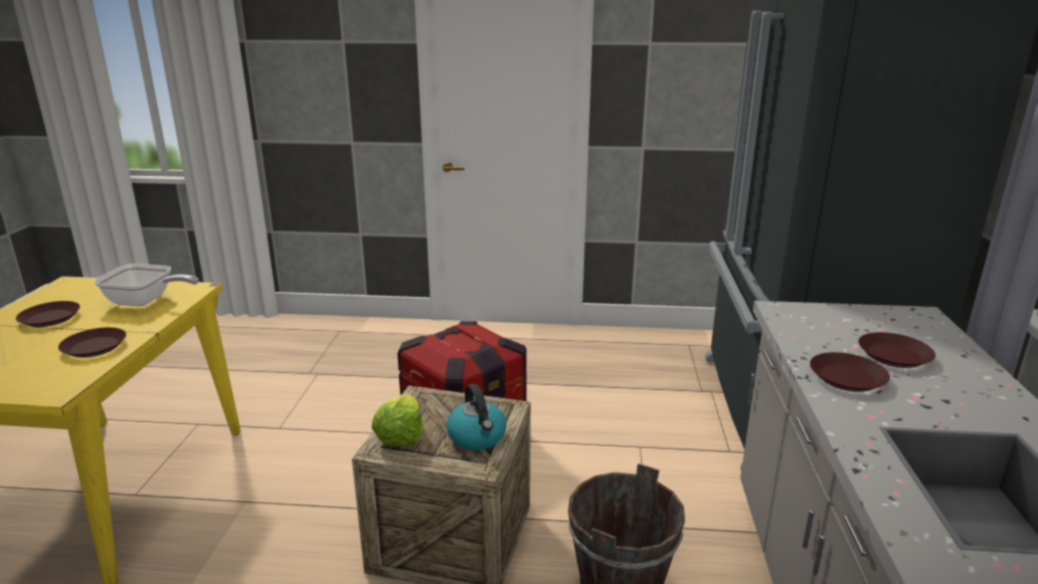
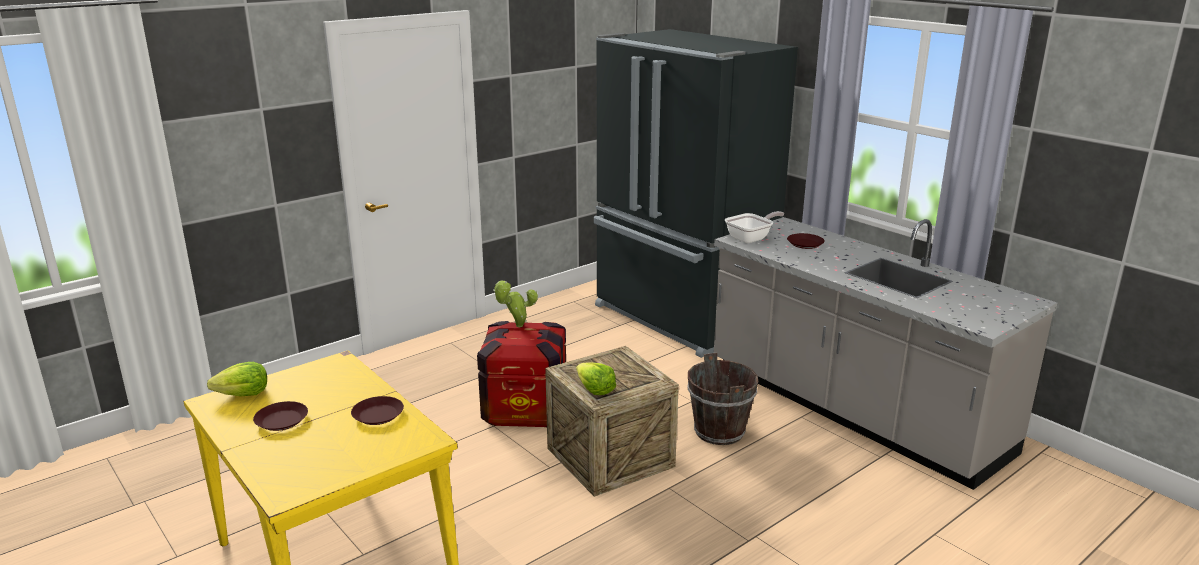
camera: 45 degrees left, 0 degrees up
frying pan [94,264,199,307] -> frying pan moved to [725,211,784,243]
kettle [446,384,506,450] -> none
brown plate [810,352,890,392] -> none
none -> lettuce [207,362,267,397]
none -> potted plant [493,281,538,327]

